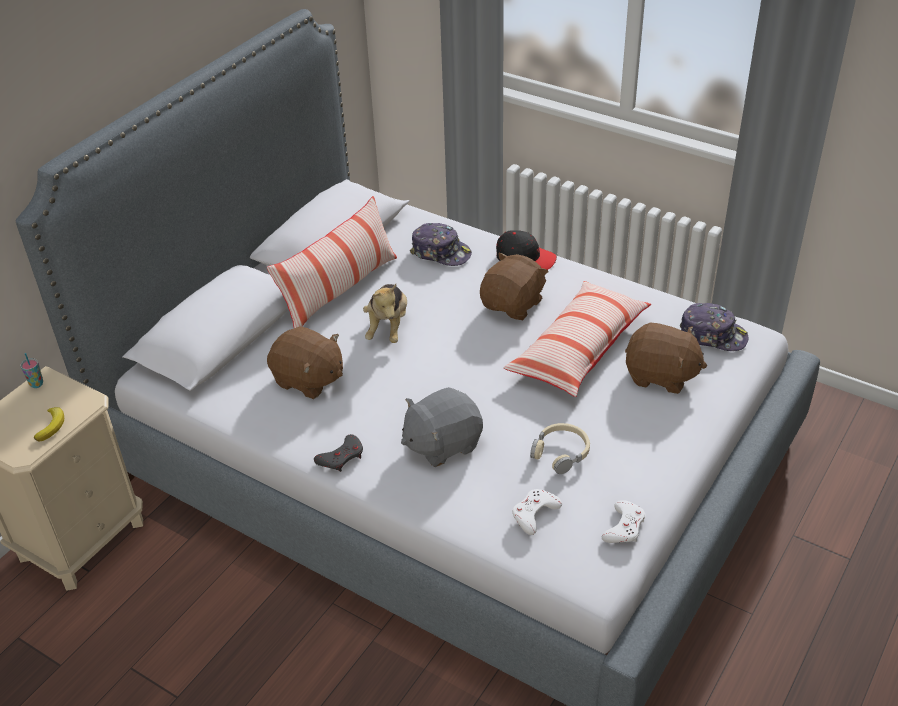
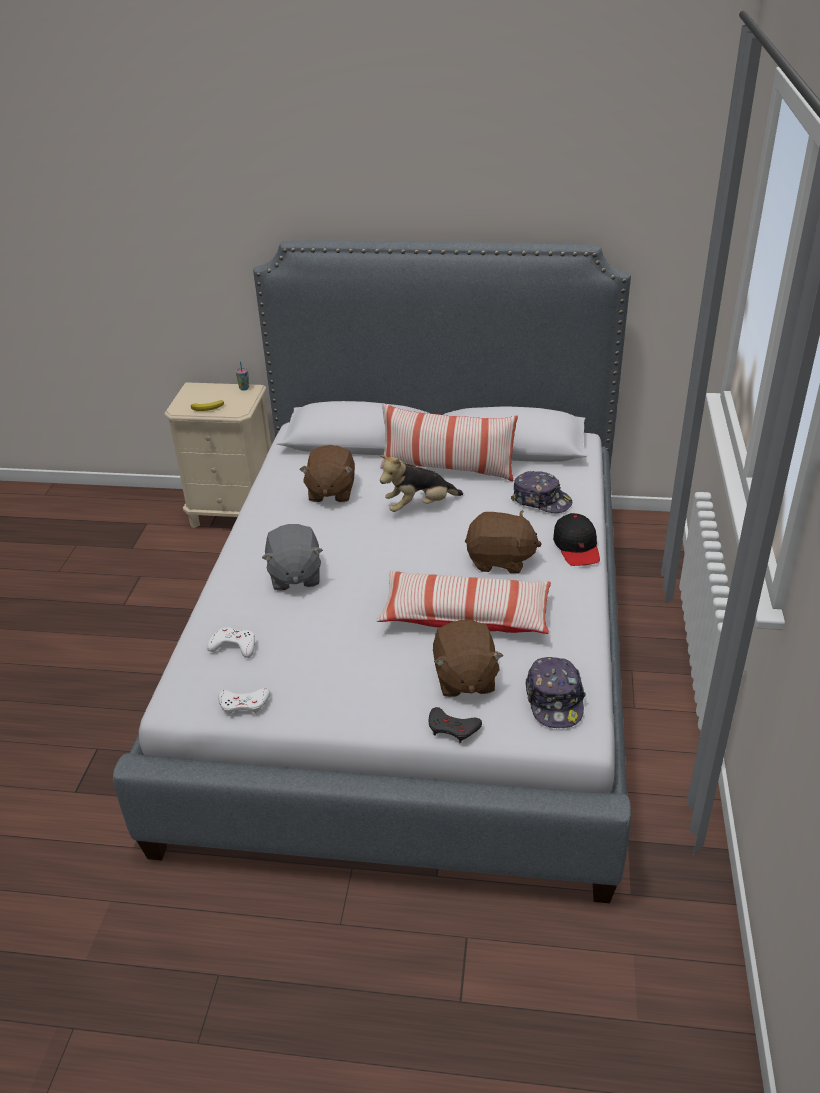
camera: 65 degrees right, 5 degrees down
grey game controller [314,434,363,472] -> grey game controller moved to [429,707,482,743]
grey plush toy [401,387,483,467] -> grey plush toy turned 135 degrees counterclockwise [262,524,323,591]
cap [410,223,472,266] -> cap turned 60 degrees counterclockwise [511,471,572,513]
beige headphones [530,423,590,474] -> none

